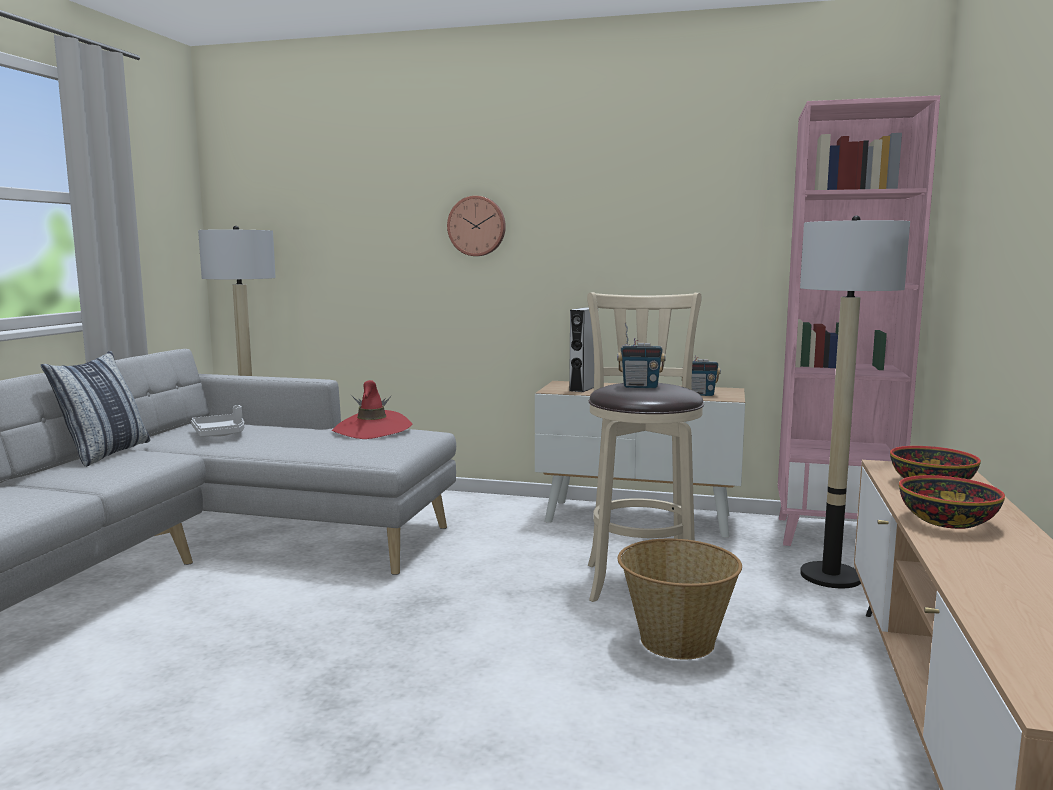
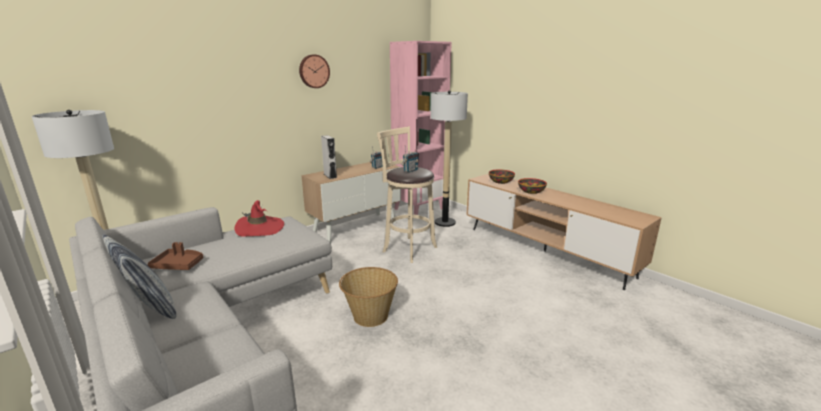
camera: 55 degrees left, 10 degrees up
grey tray [191,405,244,437] -> brown tray [147,242,204,270]
wall clock [447,196,506,256] -> wall clock moved to [299,55,330,88]
basket [618,539,742,660] -> basket moved to [339,267,398,327]

